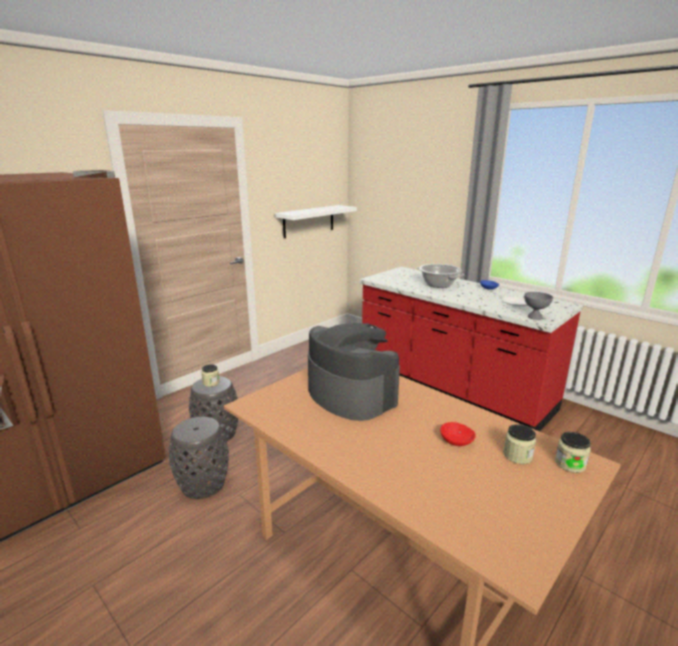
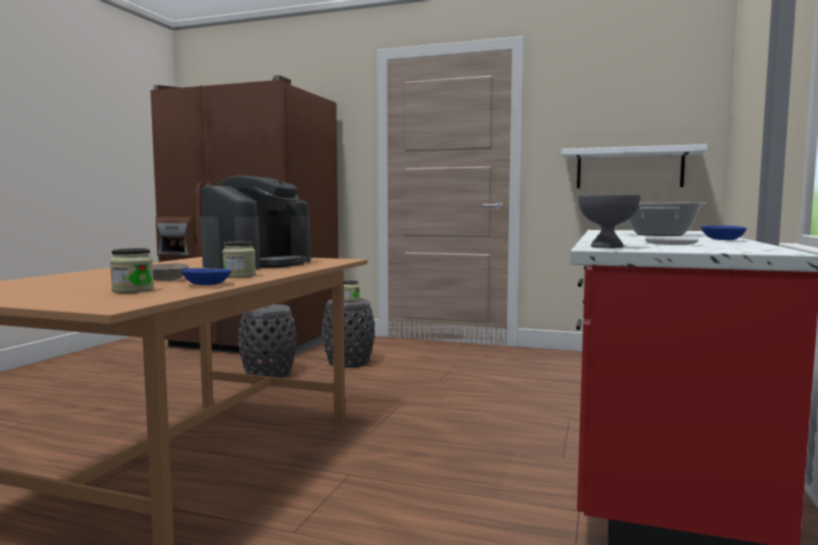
camera: 65 degrees right, 15 degrees down
red bowl [440,422,476,446] -> beige bowl [153,263,189,281]
jar [555,432,591,473] -> jar moved to [222,241,256,278]
none -> blue bowl [182,268,231,285]

